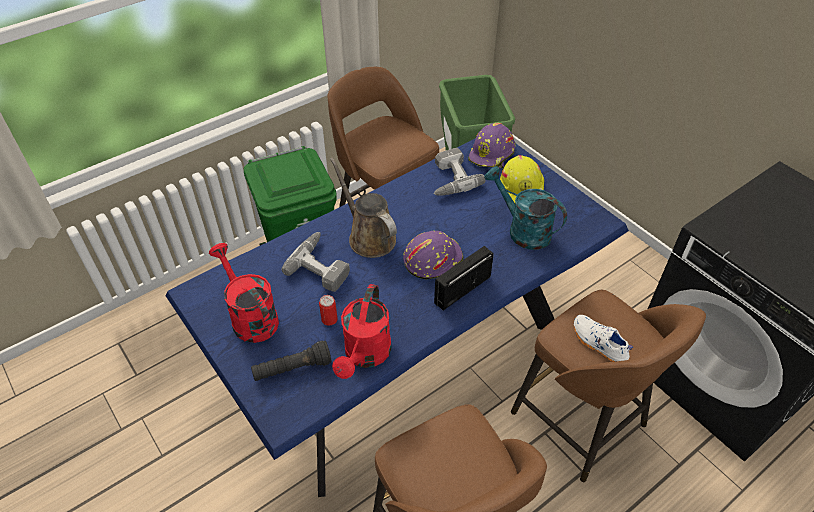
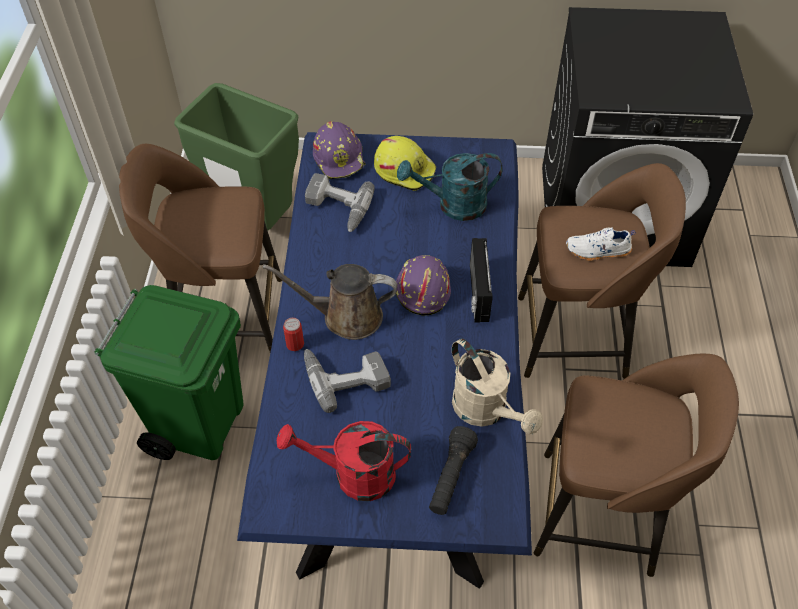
camera: 50 degrees left, 5 degrees up
can [319,295,338,326] -> can moved to [283,318,304,351]
red watering can [332,284,392,379] -> beige watering can [452,338,543,434]

